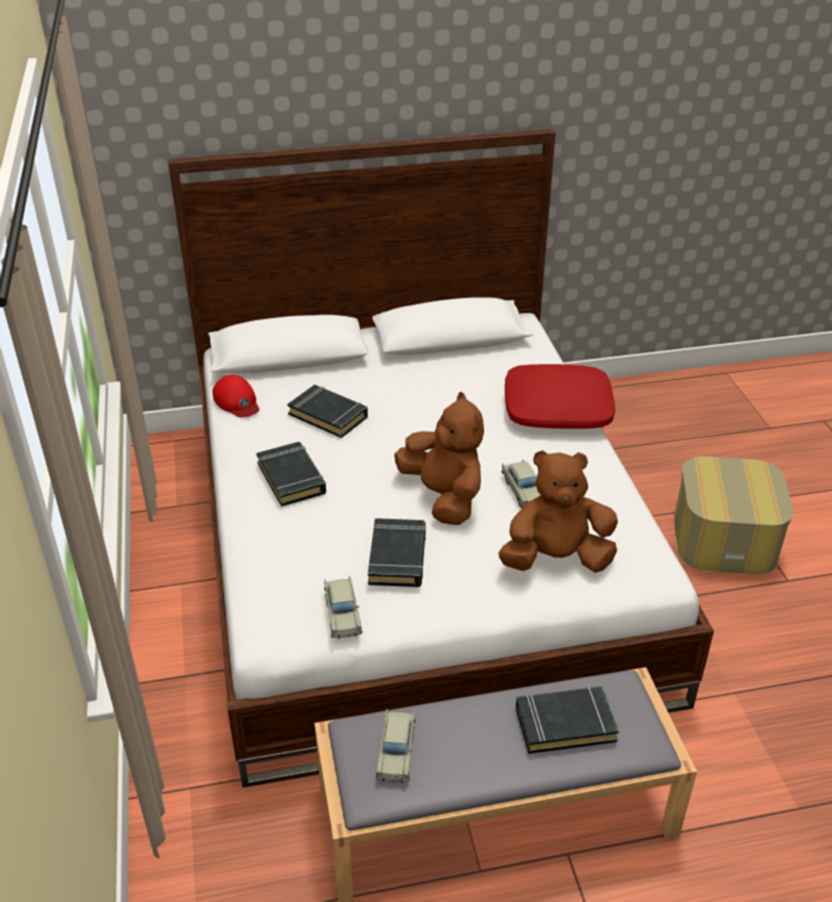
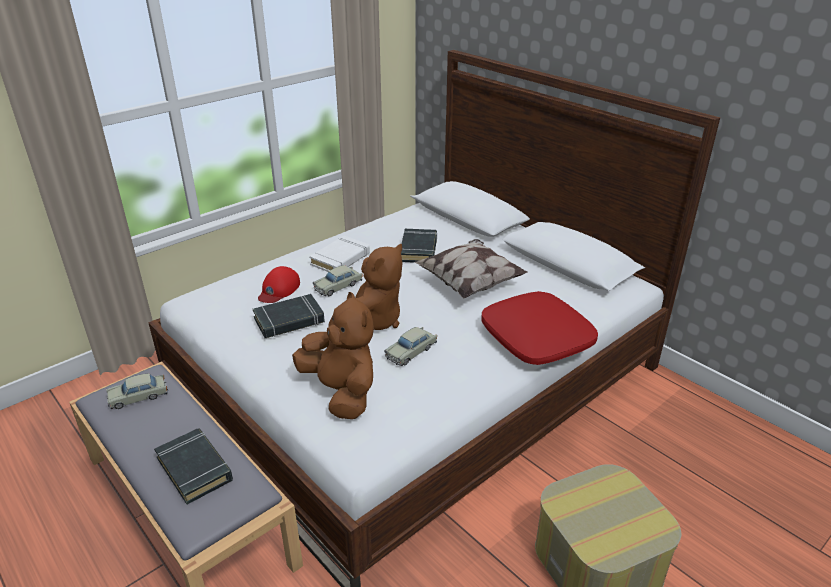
camera: 60 degrees right, 5 degrees down
red cap [213,374,259,418] -> red cap moved to [258,266,300,303]
black book [256,442,326,507] -> white book [309,236,370,272]
beige toy car [324,576,362,639] -> beige toy car moved to [313,265,362,296]
none -> pillow [414,239,528,298]

